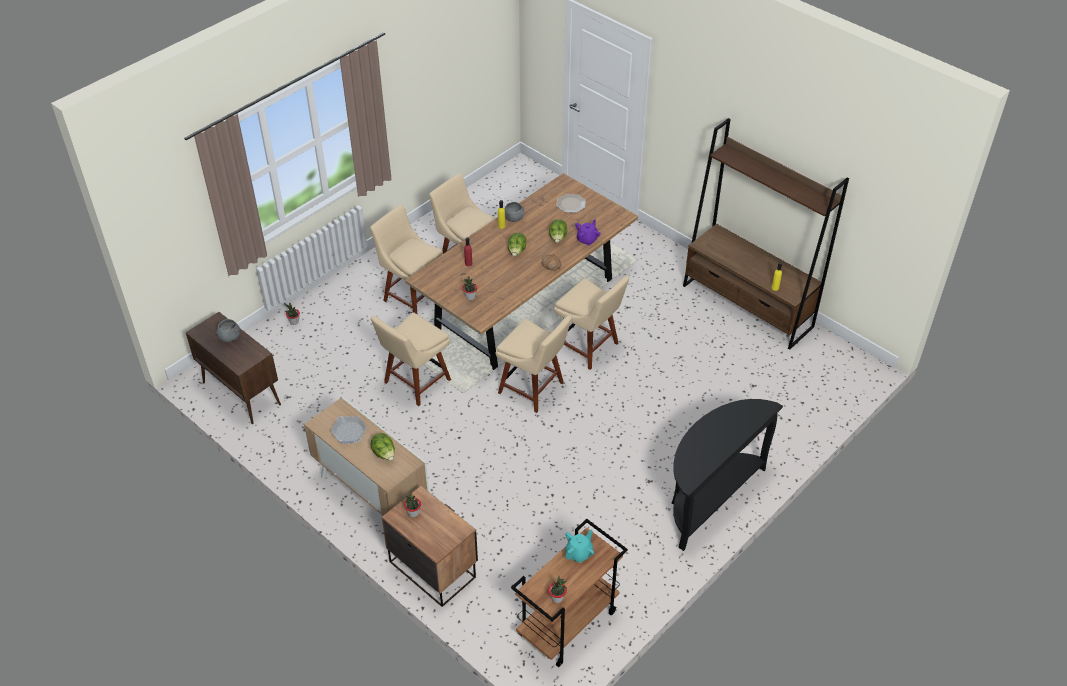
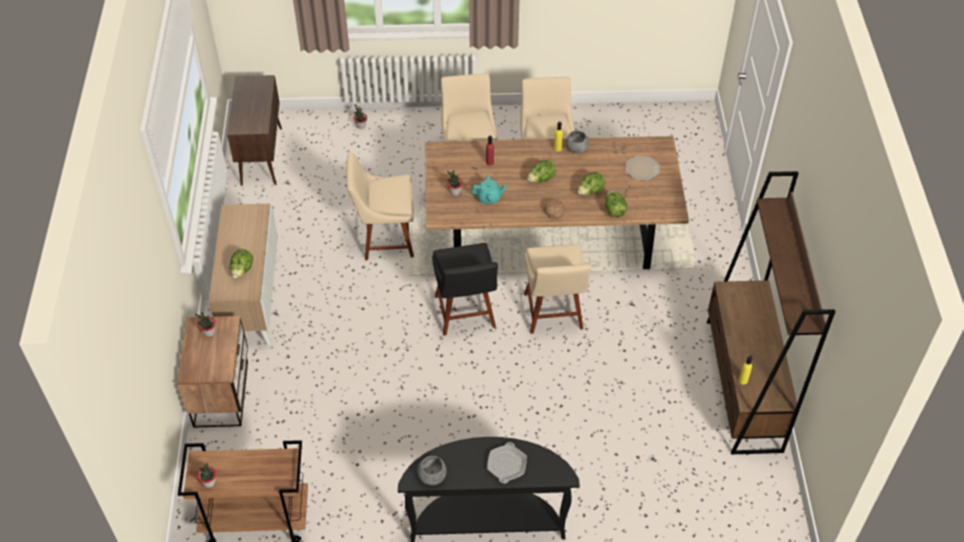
camera: 45 degrees right, 5 degrees up
grey bowl [217,319,240,342] -> grey bowl moved to [418,456,447,485]
frying pan [331,416,367,443] -> frying pan moved to [487,442,527,483]
beige chair [495,315,572,413] -> black chair [432,243,498,336]
turquoise teapot [565,530,594,563] -> turquoise teapot moved to [472,175,507,204]
purple teapot [575,219,601,246] -> lettuce [605,190,627,218]

